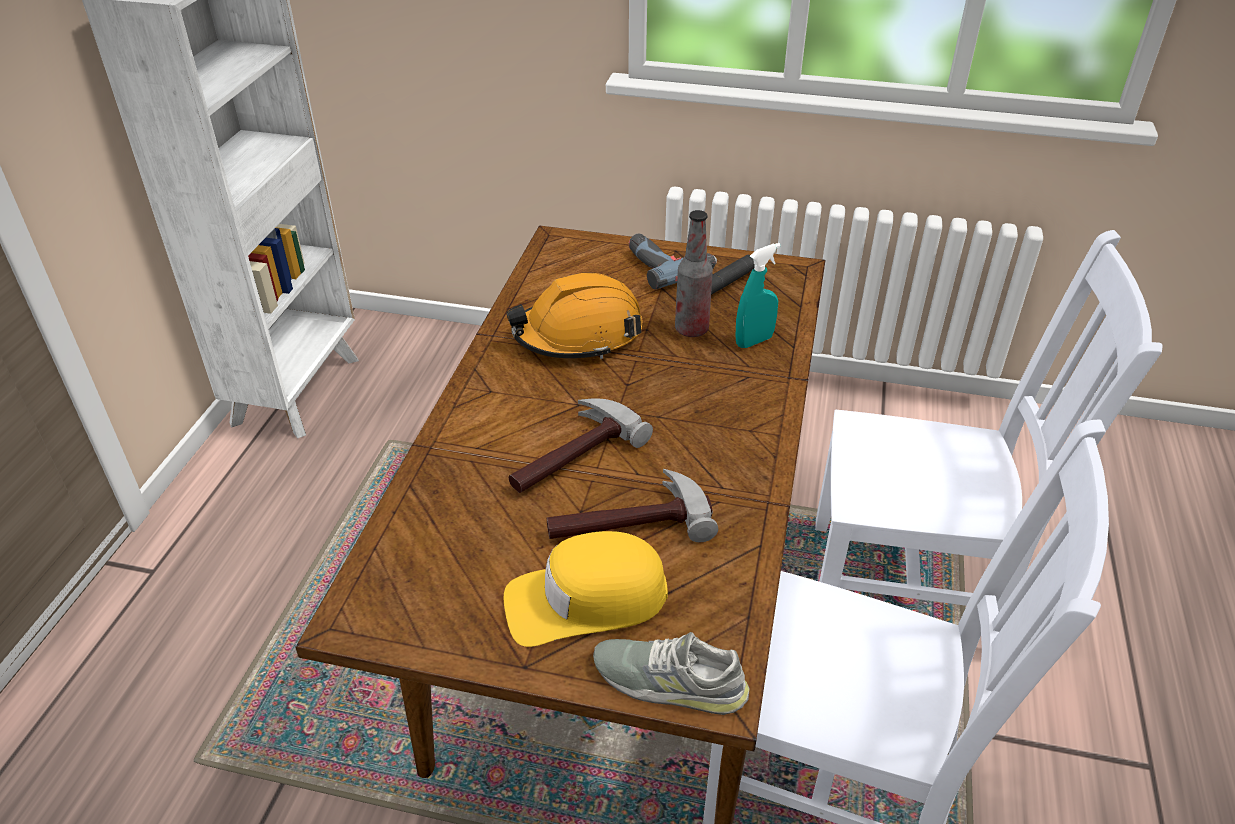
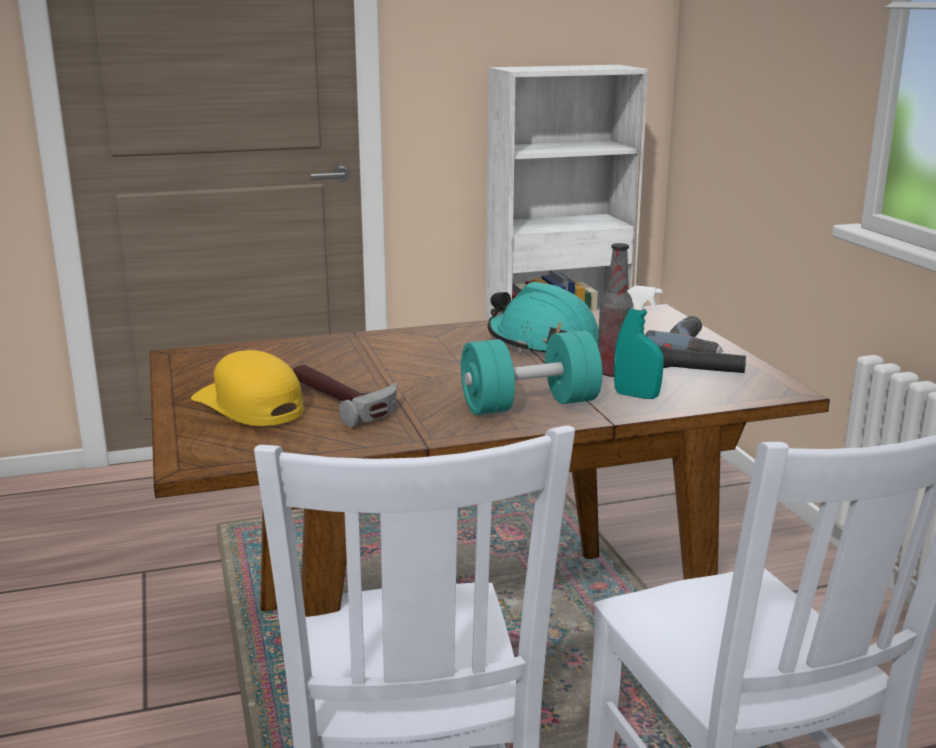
camera: 60 degrees right, 20 degrees down
orange hard hat [506,273,643,359] -> turquoise hard hat [488,282,599,352]
hammer [509,398,653,493] -> none
grey shoe [593,632,750,715] -> none
none -> turquoise dumbbell [461,331,602,415]

